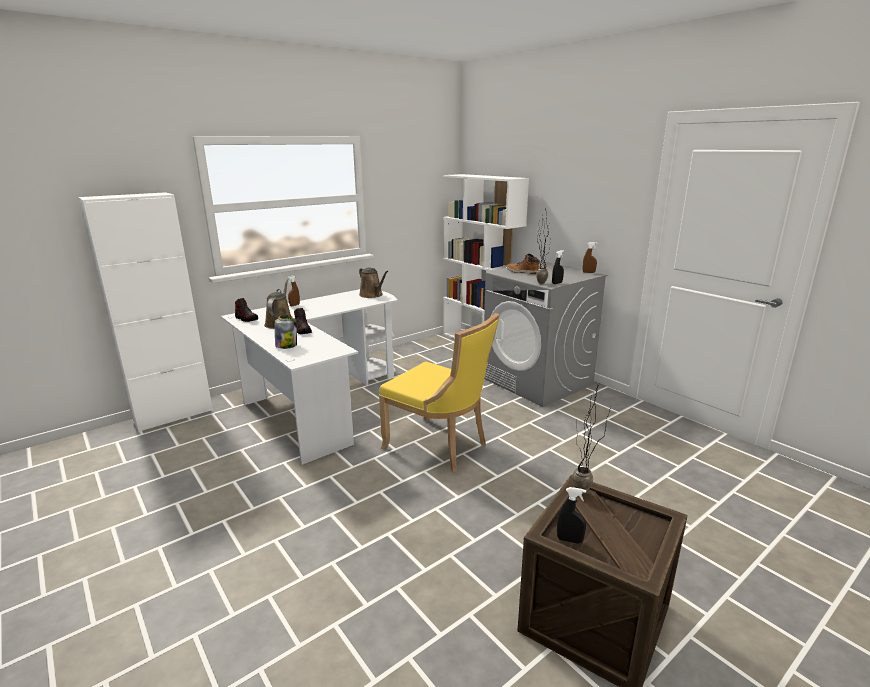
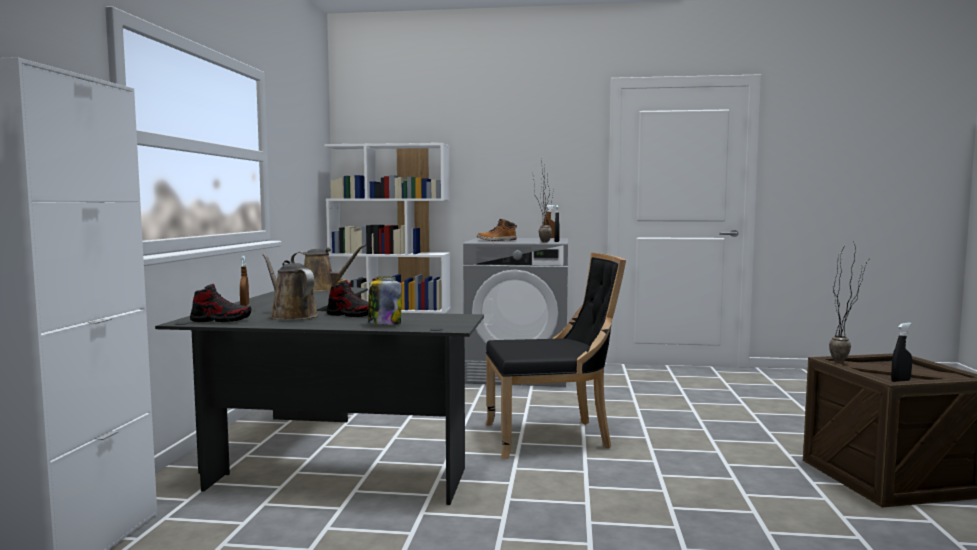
camera: 45 degrees left, 15 degrees down
white desk [221,289,397,465] -> black desk [155,287,484,505]
yellow chair [379,313,500,472] -> black chair [485,253,626,459]

